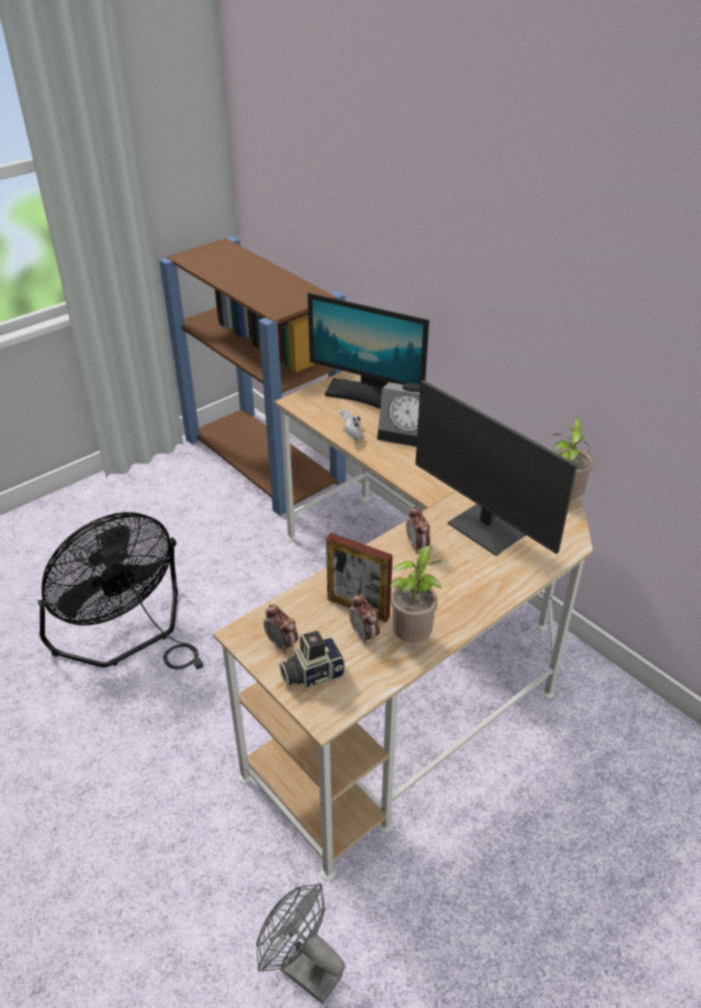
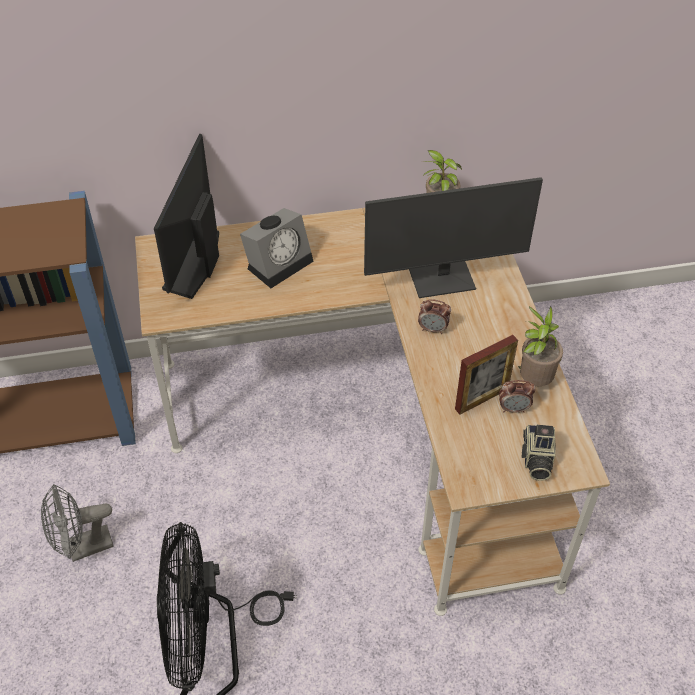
camera: 60 degrees left, 10 degrees up
grey fan [256,883,345,1004] -> grey fan moved to [41,484,114,562]
alarm clock [264,604,298,654] -> none
monitor [308,293,429,409] -> monitor turned 135 degrees clockwise [154,134,219,299]
white game controller [339,409,364,440] -> none

